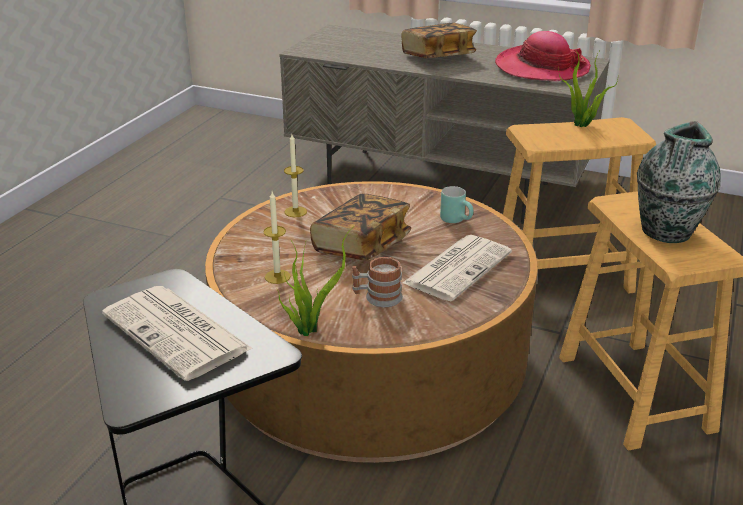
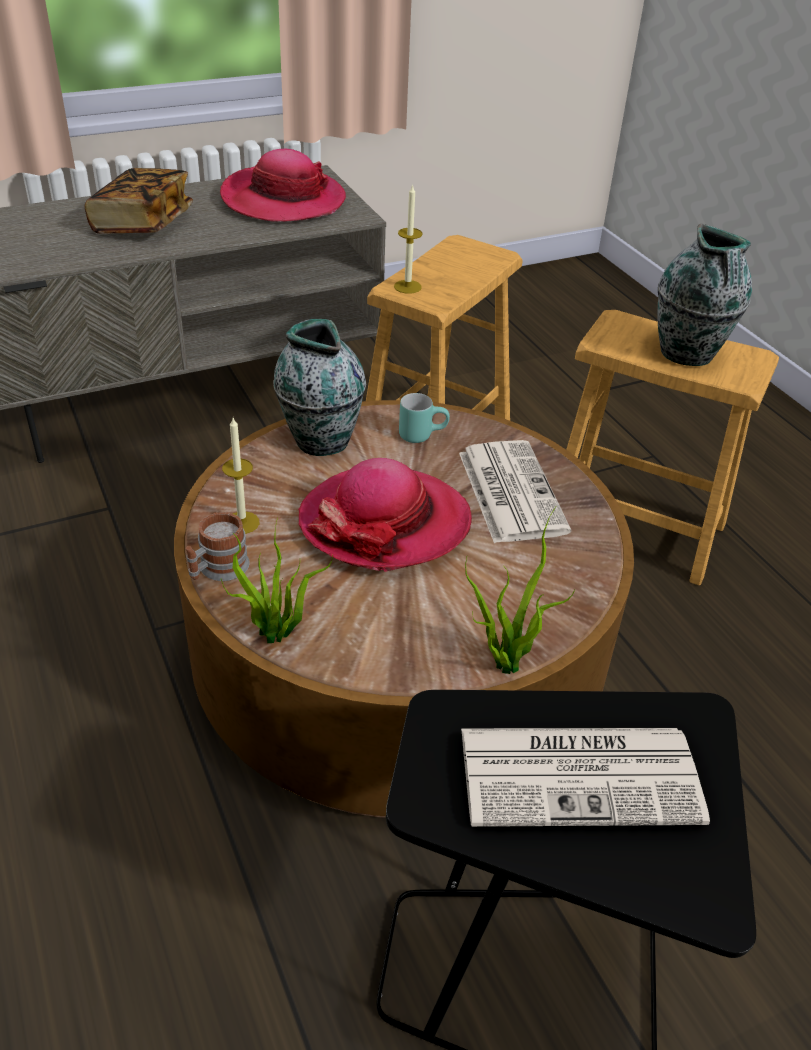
camera: 50 degrees left, 10 degrees up
candle [263,192,291,284] -> candle moved to [394,184,422,294]
book [310,194,411,261] -> hat [298,458,472,572]
mug [352,257,403,307] -> mug moved to [186,512,250,581]
potted plant [559,49,618,127] -> potted plant moved to [221,517,333,643]
none -> vase [273,319,366,456]

